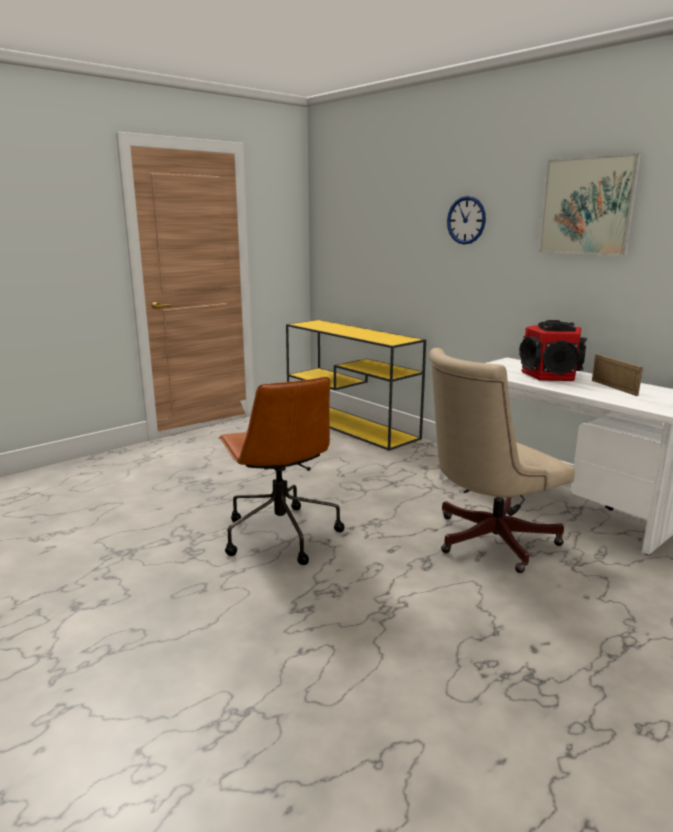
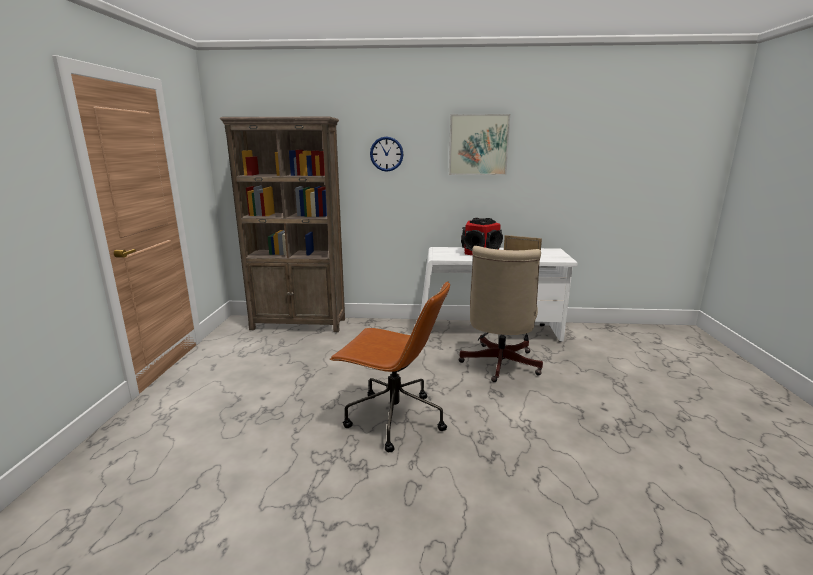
camera: 45 degrees left, 0 degrees up
yellow console table [286,320,426,451] -> brown bookcase [220,117,345,332]

